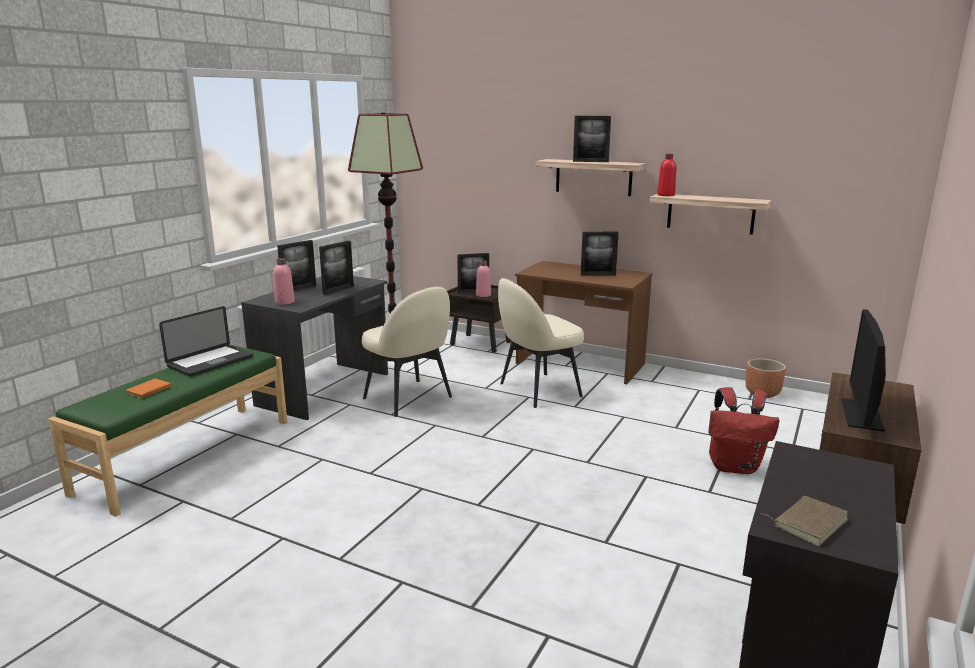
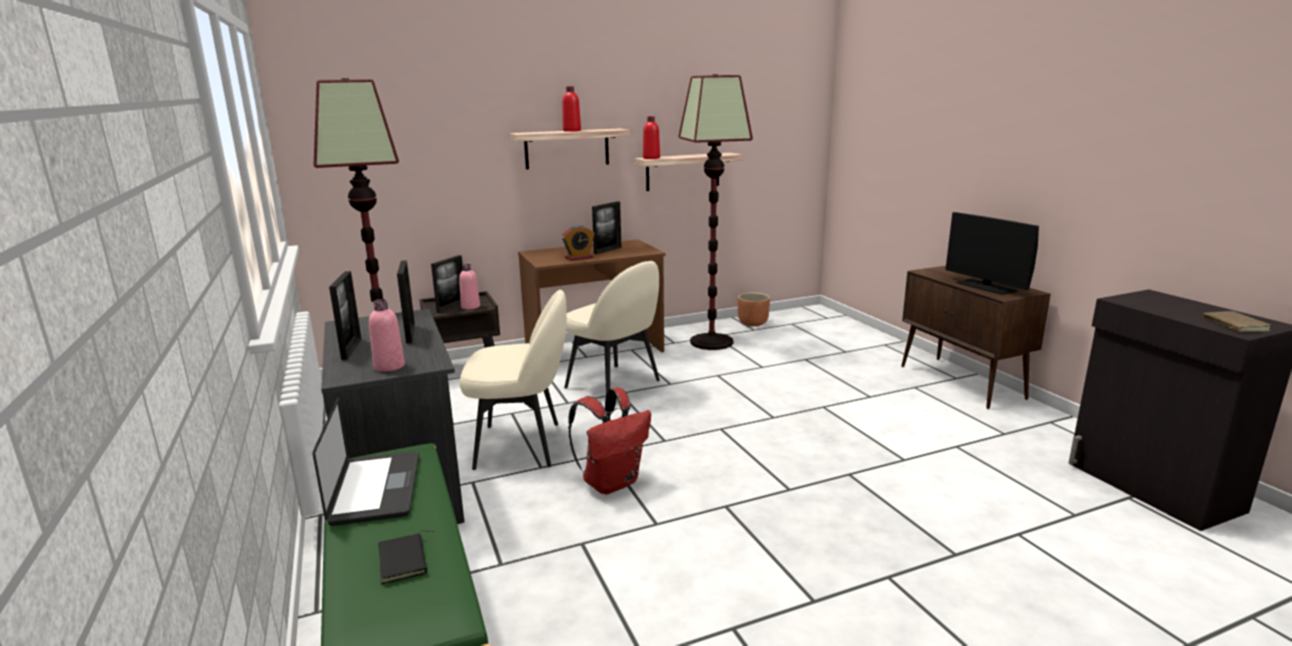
camera: 50 degrees left, 0 degrees up
orange book [126,379,175,398] -> black book [378,530,435,584]
beige chair [498,278,584,408] -> beige chair turned 60 degrees counterclockwise [564,261,660,394]
picture frame [573,116,611,162] -> red bottle [562,86,581,132]
red backpack [709,387,779,474] -> red backpack moved to [568,387,651,494]
none -> alarm clock [562,225,595,261]
none -> floor lamp [678,74,753,350]

